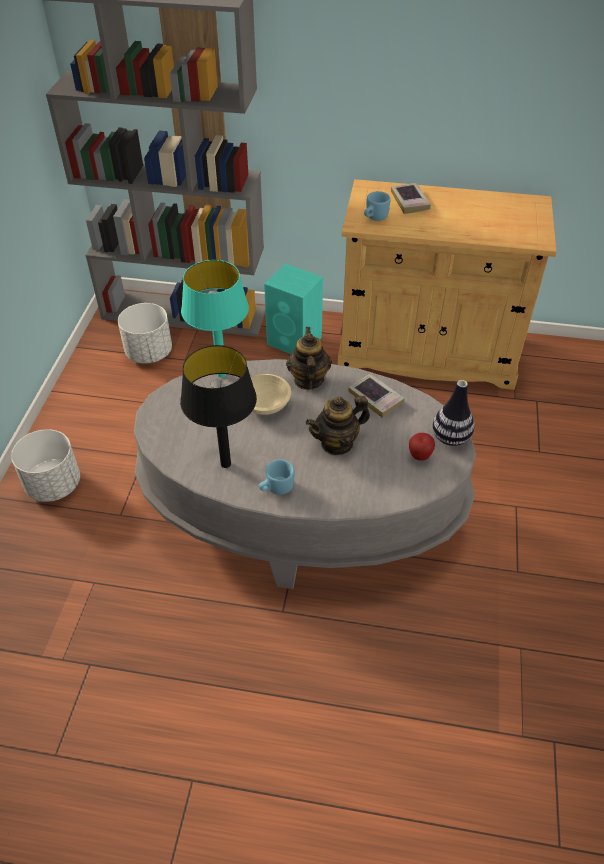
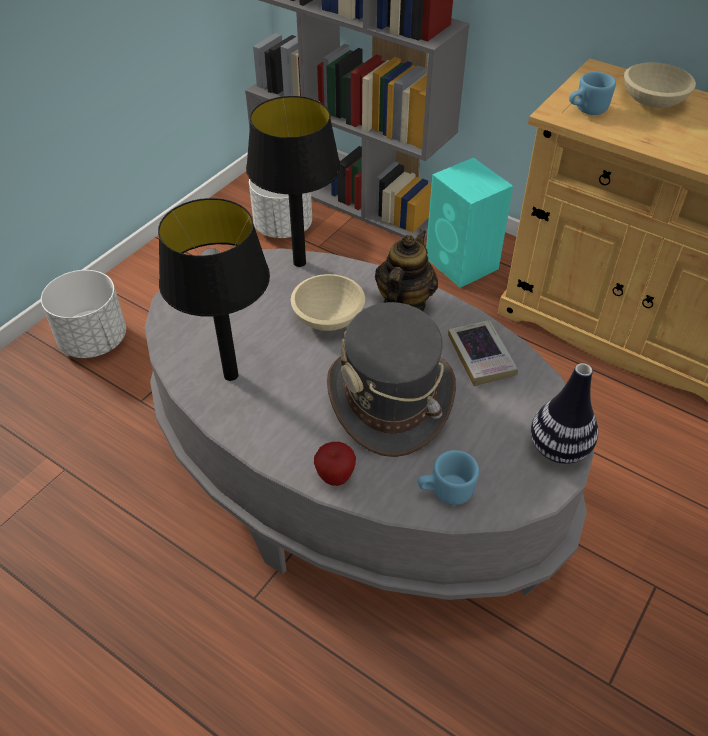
camera: 25 degrees right, 0 degrees up
turquoise table lamp [181,260,249,377] -> black table lamp [246,96,341,267]
blue mug [259,459,294,495] -> blue mug moved to [418,450,479,505]
teapot [306,396,370,455] -> grey hat [327,302,456,457]
book [391,183,431,214] -> beige bowl [624,62,696,108]
apple [409,433,435,461] -> apple moved to [314,442,356,486]

